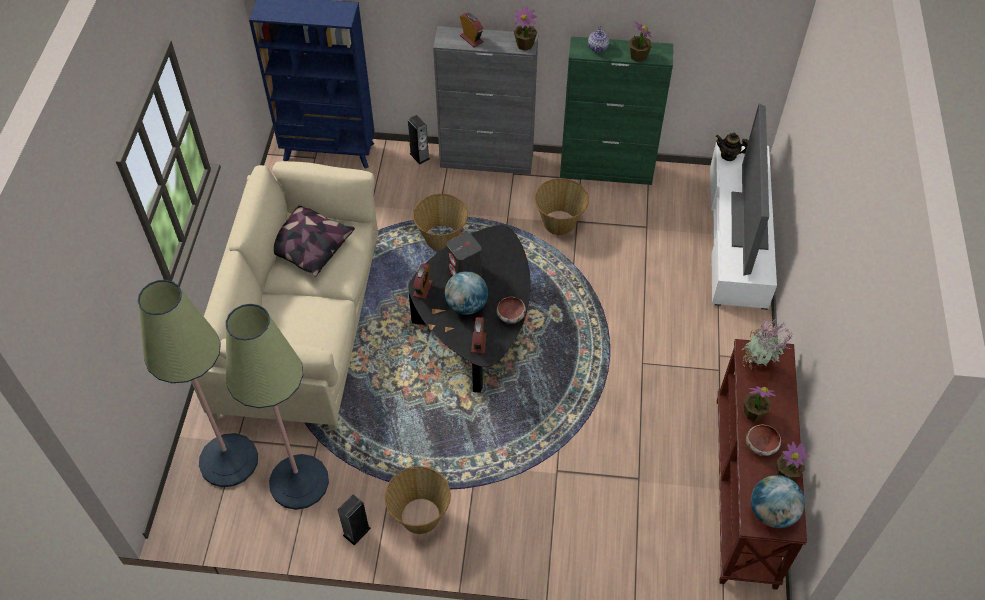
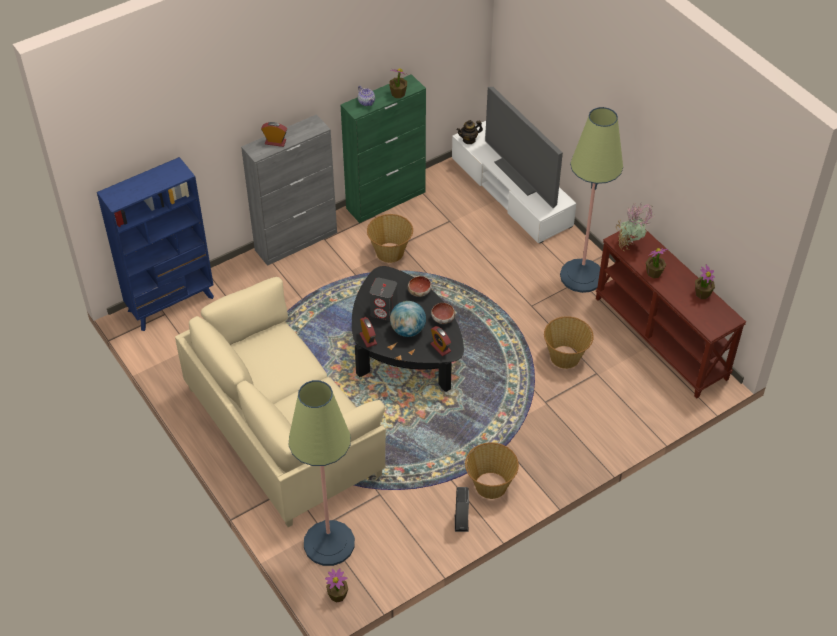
camera: 40 degrees left, 5 degrees down
floor lamp [226,304,329,510] -> floor lamp moved to [560,107,623,293]
pillow [274,206,355,277] -> none
speaker [408,115,430,165] -> none
basket [413,194,468,251] -> basket moved to [544,316,594,369]
potted plant [514,7,537,50] -> potted plant moved to [325,568,348,603]
bowl [746,425,781,456] -> bowl moved to [408,276,432,297]
globe [751,475,805,528] -> none

